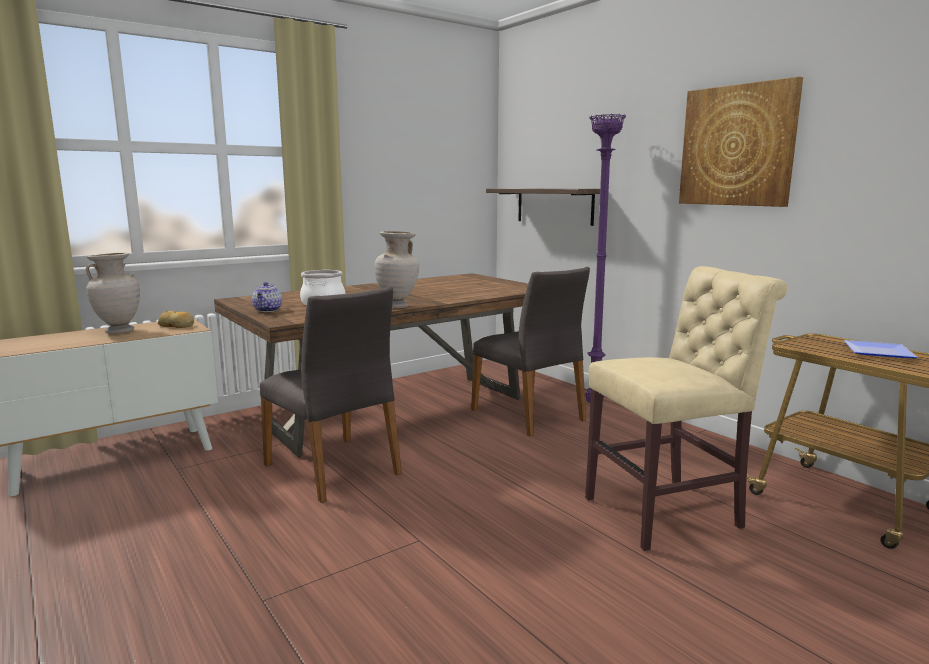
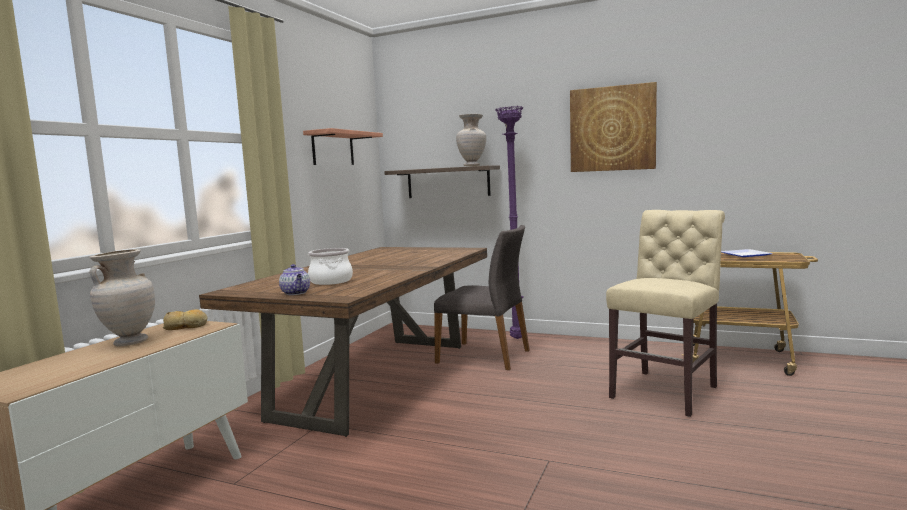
camera: 30 degrees left, 5 degrees down
grey chair [260,286,402,503] -> none
beige vase [374,231,419,308] -> beige vase moved to [456,114,486,166]
none -> shelf [303,128,383,165]

